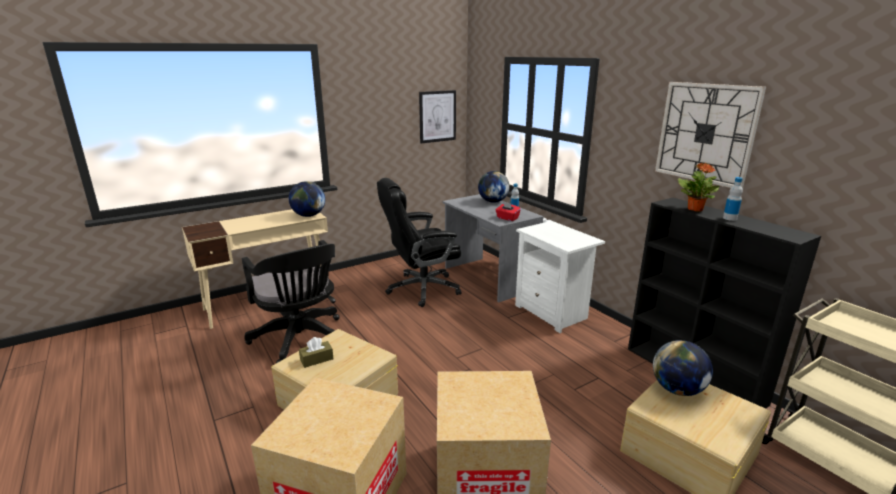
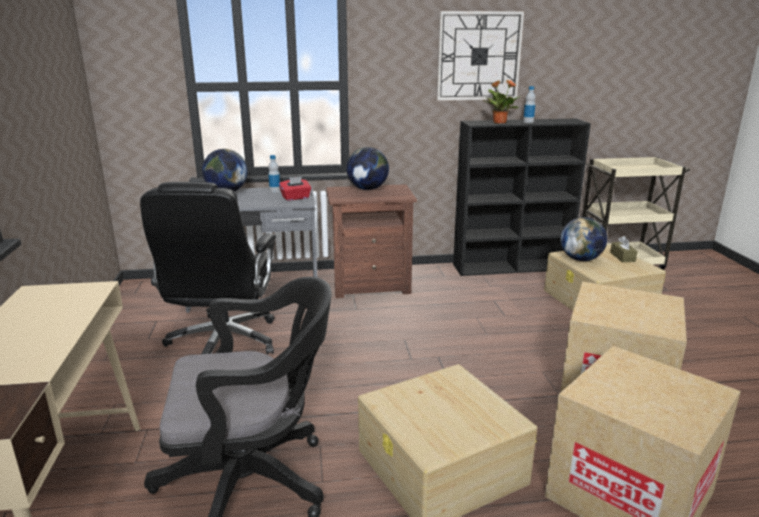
camera: 65 degrees left, 0 degrees up
globe [289,181,325,217] -> globe moved to [346,147,389,190]
brown tissue box [299,337,334,368] -> brown tissue box moved to [610,236,638,262]
picture [419,90,456,143] -> none
white nightstand [515,221,605,333] -> brown nightstand [326,184,417,298]

